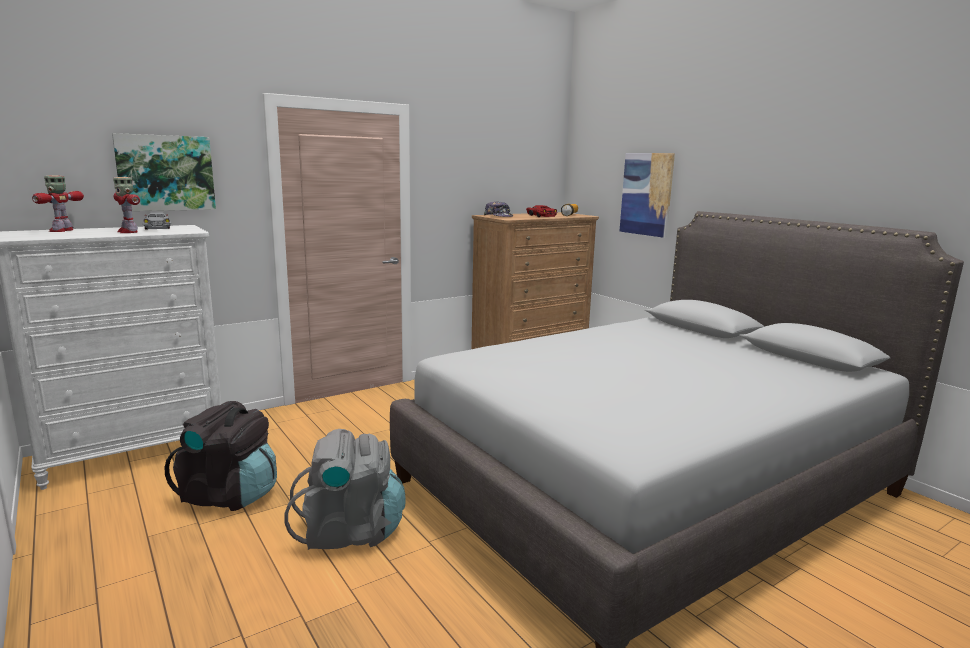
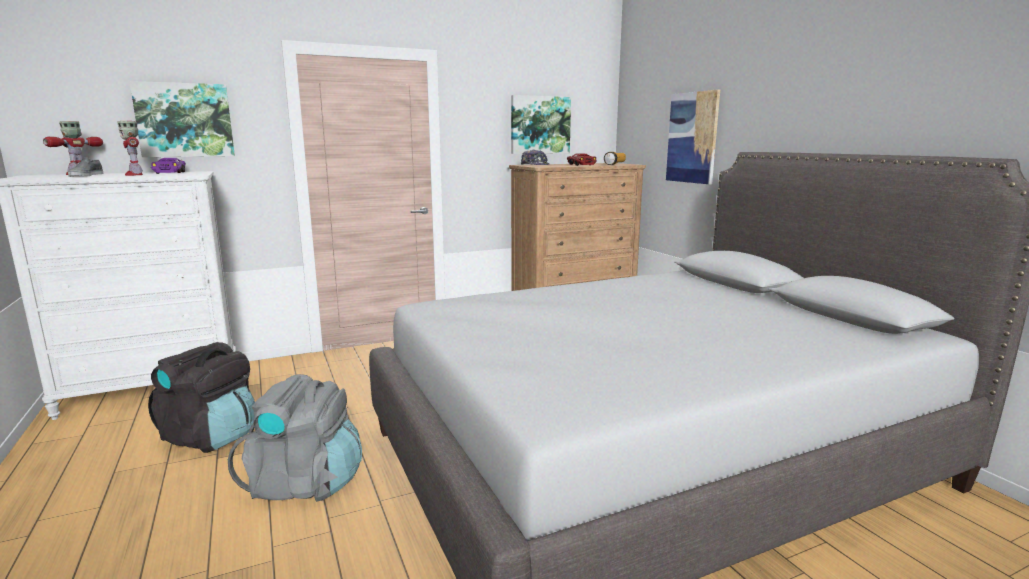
camera: 10 degrees right, 0 degrees up
grey toy car [142,212,172,230] -> purple toy car [151,158,186,174]
none -> grey shoe [68,157,104,177]
none -> picture [511,95,571,154]

